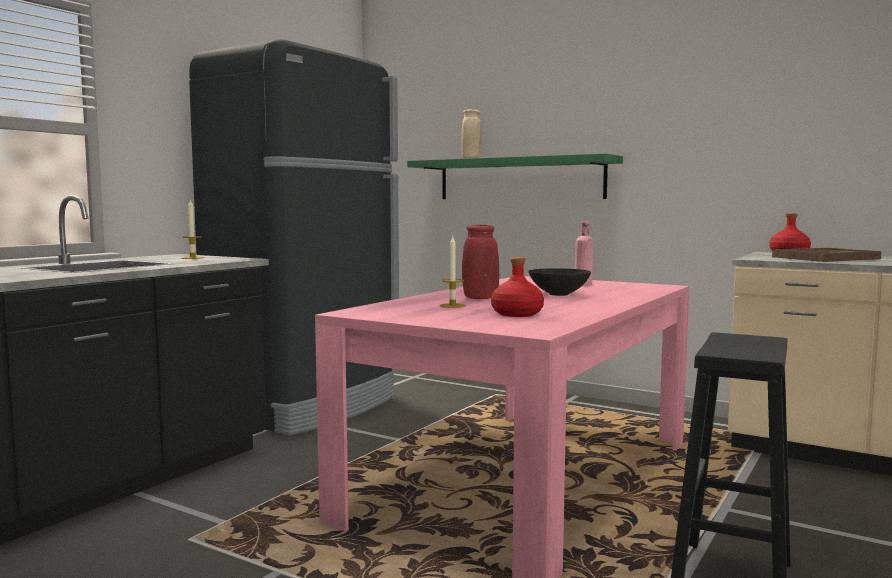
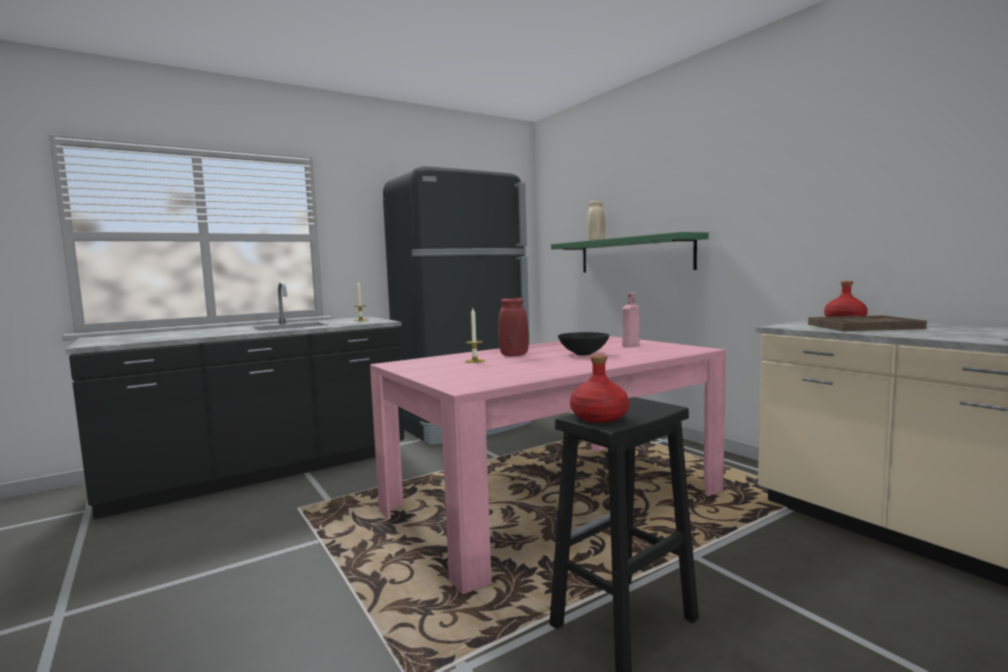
camera: 25 degrees right, 0 degrees up
red bottle [491,257,544,317] -> red bottle moved to [570,354,629,423]

